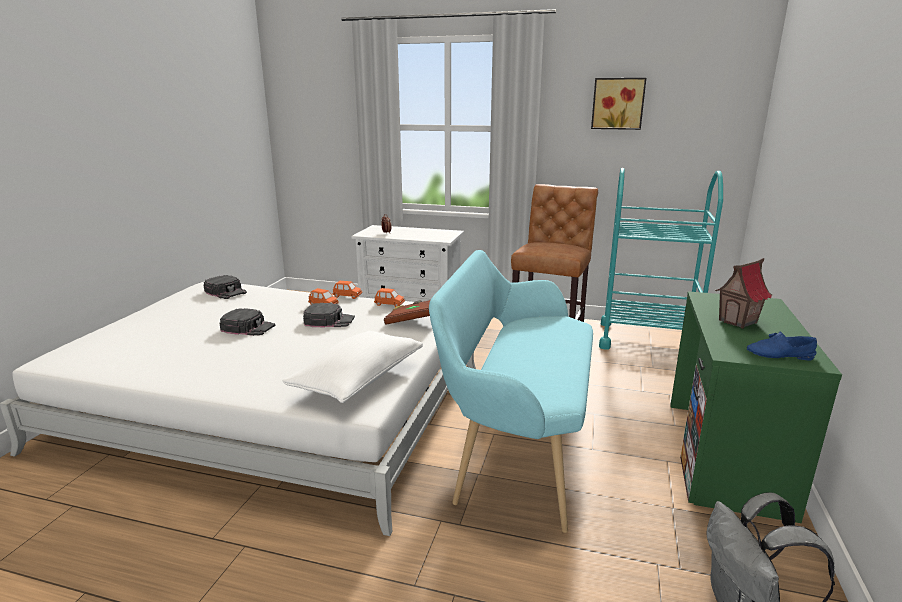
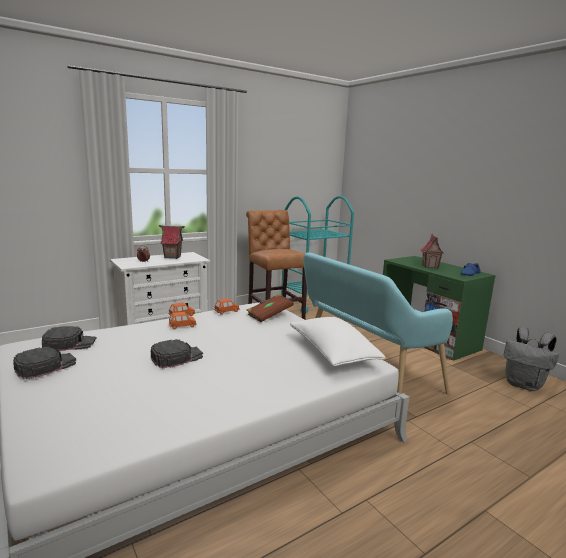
camera: 50 degrees left, 5 degrees down
black cap [303,303,355,328] -> black cap moved to [13,347,76,380]
picture [591,78,646,130] -> none
none -> toy house [159,225,185,259]

